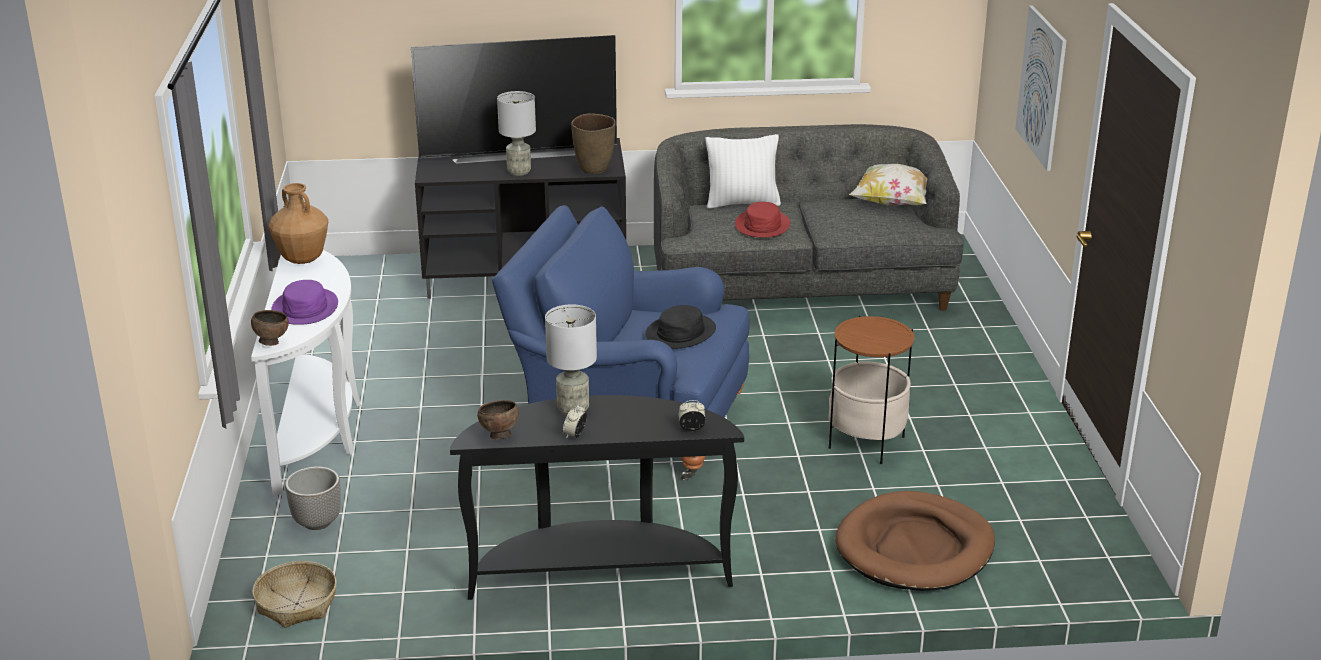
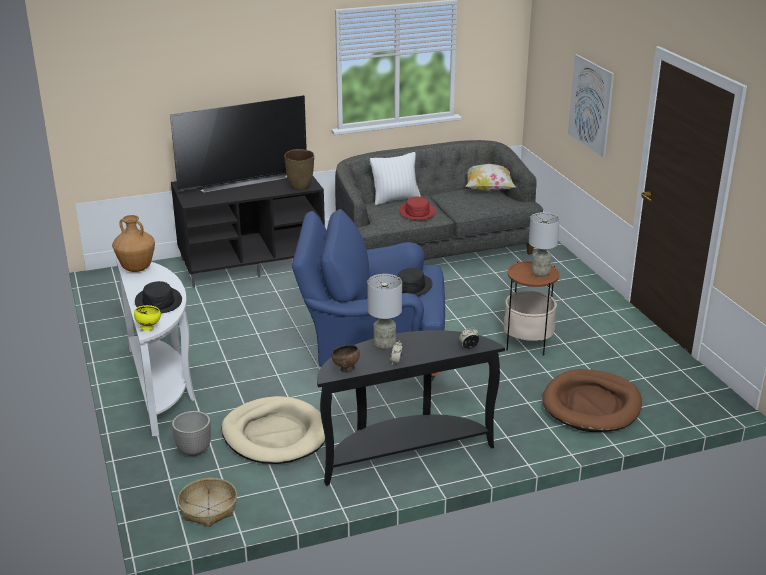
camera: 15 degrees left, 0 degrees up
brown bowl [251,310,289,346] -> yellow bowl [134,305,161,331]
purple hat [271,280,338,325] -> black hat [135,281,182,313]
grey table lamp [497,91,536,176] -> grey table lamp moved to [529,212,560,277]
none -> beige dog bed [222,396,325,464]

